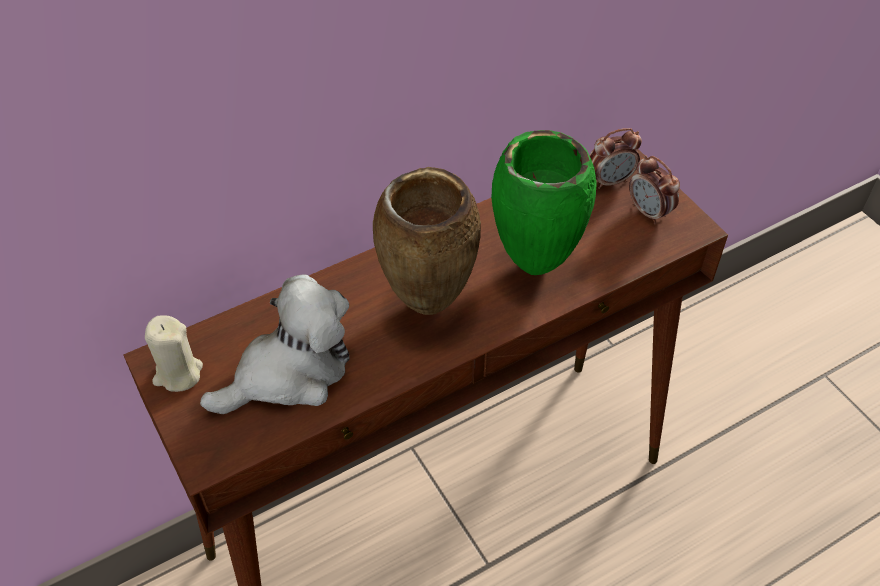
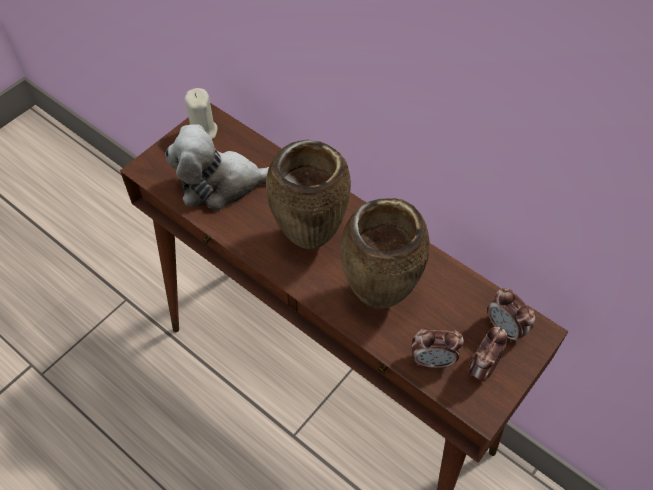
camera: 70 degrees right, 5 degrees up
plush toy [200,275,349,414] -> plush toy turned 135 degrees clockwise [165,124,269,211]
green vase [491,130,597,275] -> brown vase [340,198,430,309]
none -> alarm clock [411,328,464,368]

